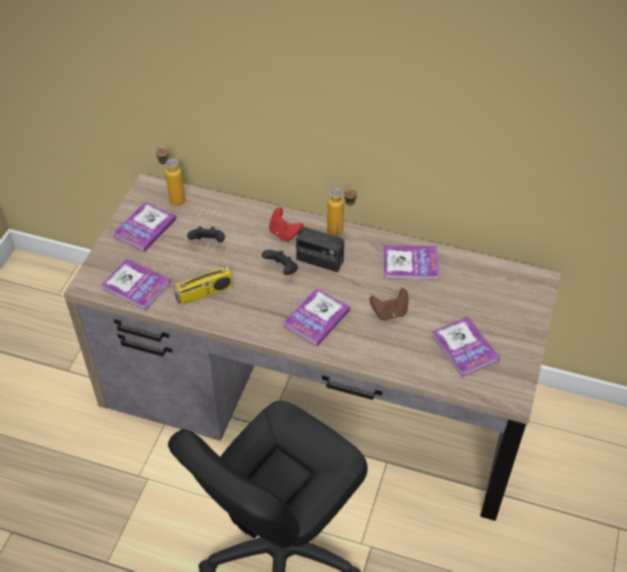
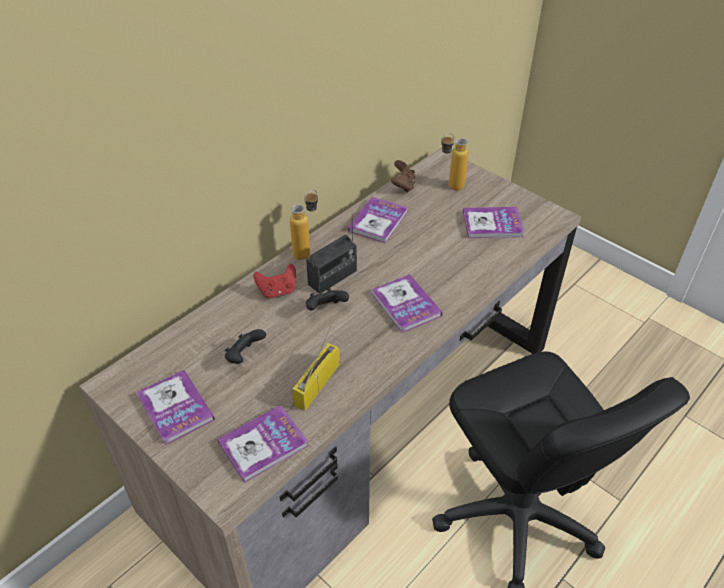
camera: 65 degrees left, 5 degrees down
bottle [156,145,185,206] -> bottle moved to [441,133,468,190]
radio [174,260,232,305] -> radio turned 150 degrees counterclockwise [292,326,340,411]
brown game controller [370,288,408,321] -> brown game controller moved to [391,160,415,193]

